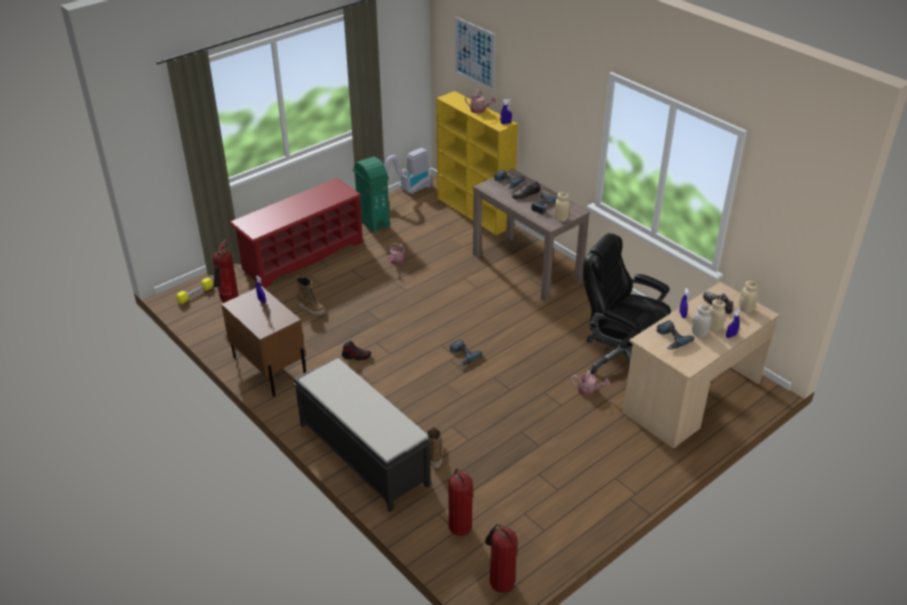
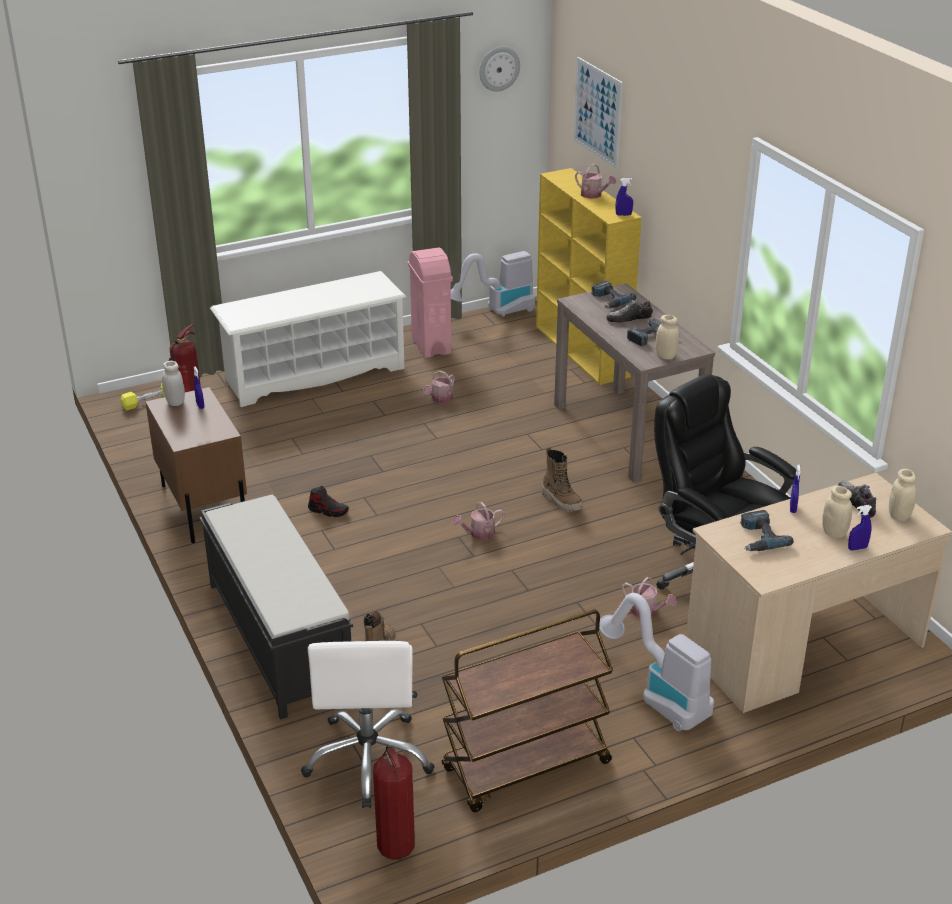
camera: 15 degrees right, 5 degrees down
red shoe rack [229,178,363,288] -> white shoe rack [210,271,406,407]
boot [296,276,325,316] -> boot moved to [542,447,582,512]
green trash can [353,157,390,233] -> pink trash can [408,248,453,358]
power drill [449,339,482,366] -> watering can [452,502,504,540]
fire extinguisher [449,468,473,536] -> white office chair [301,641,435,808]
white jar [692,305,711,338] -> white jar moved to [162,361,185,406]
none -> brown cart [442,609,613,812]
none -> wall clock [479,47,520,92]
none -> vacuum cleaner [599,593,714,731]

